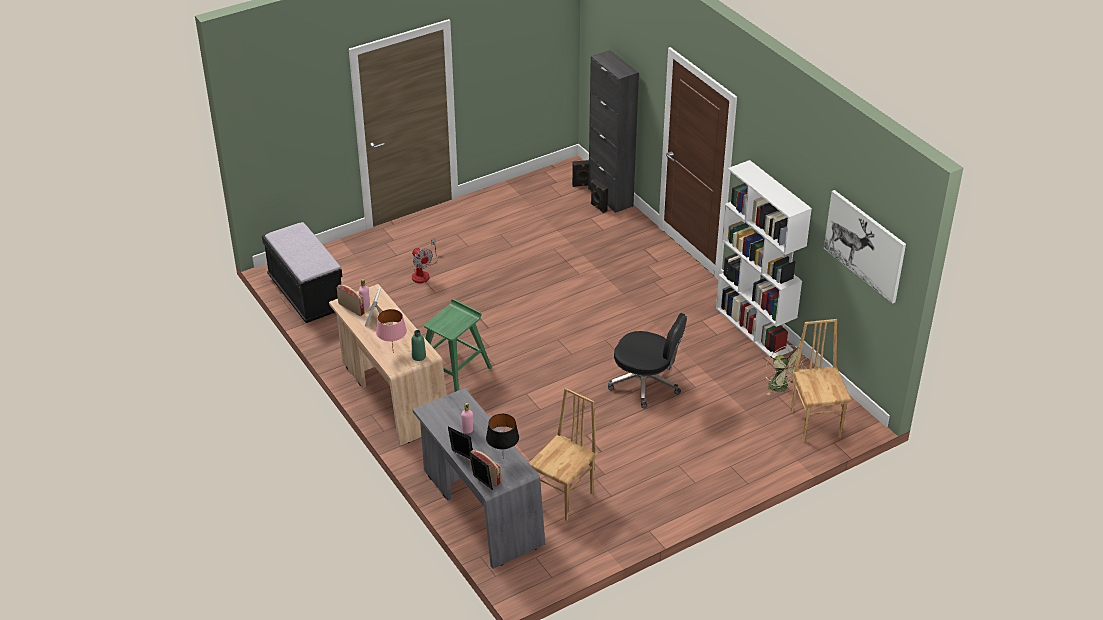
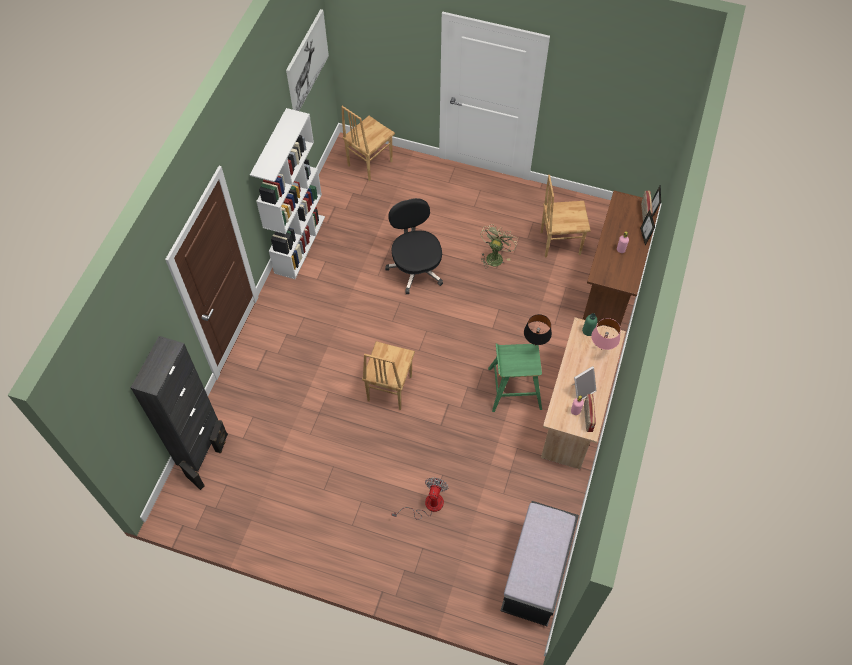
camera: 130 degrees left, 20 degrees up
grey desk [413,388,545,569] -> brown desk [583,191,660,328]
black table lamp [486,414,519,449] -> black table lamp moved to [524,314,552,345]
green fan [765,345,807,396] -> green fan moved to [480,224,517,269]
none -> brown chair [362,341,415,410]

